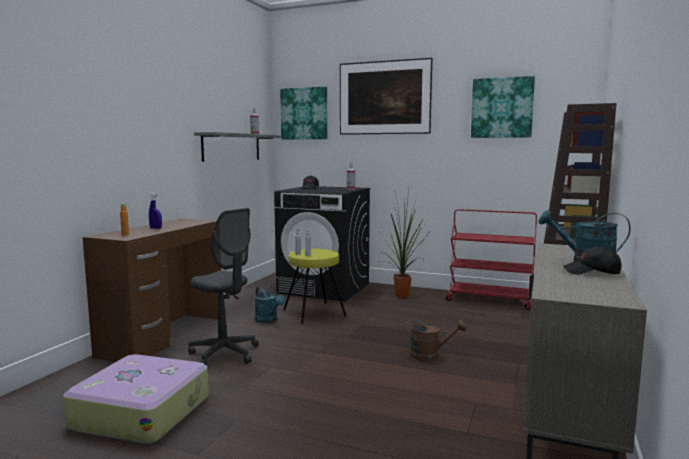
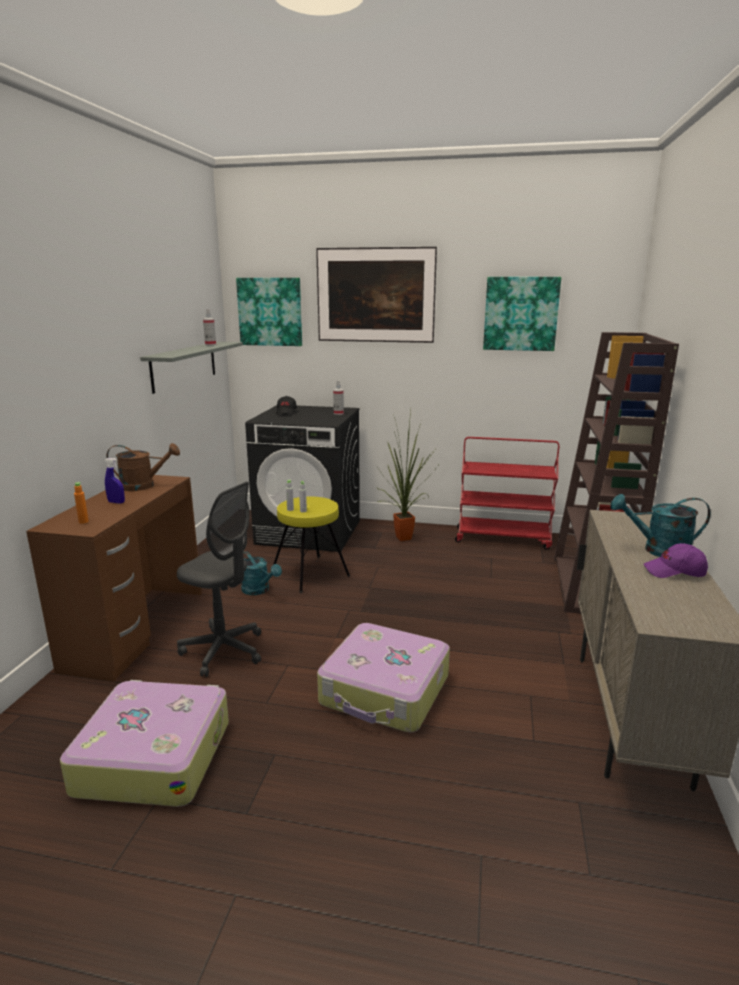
camera: 10 degrees left, 10 degrees up
brown watering can [403,319,466,361] -> brown watering can moved to [106,443,180,491]
black cap [563,247,622,275] -> purple cap [644,543,708,578]
none -> suitcase [317,623,450,732]

